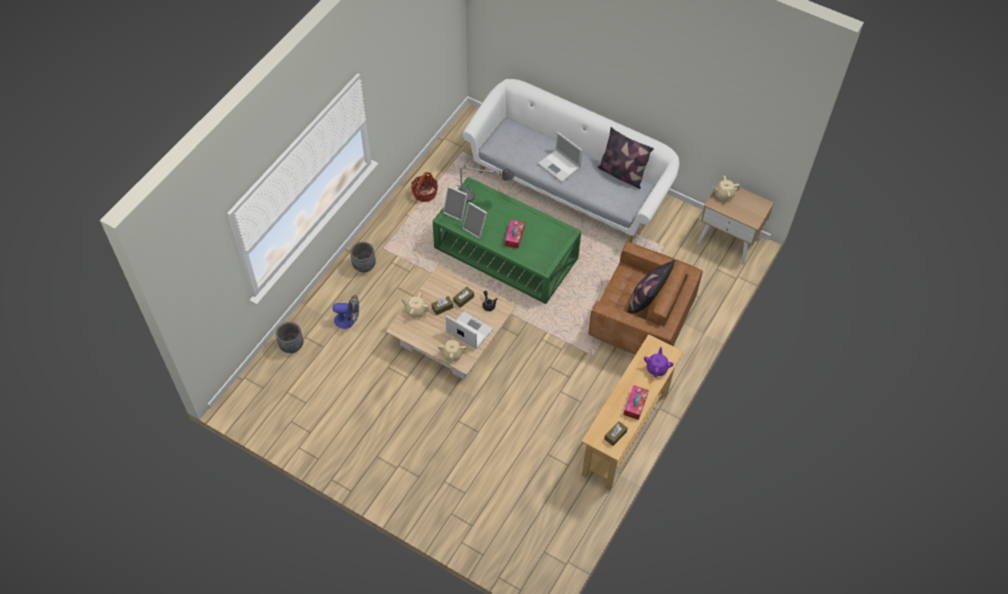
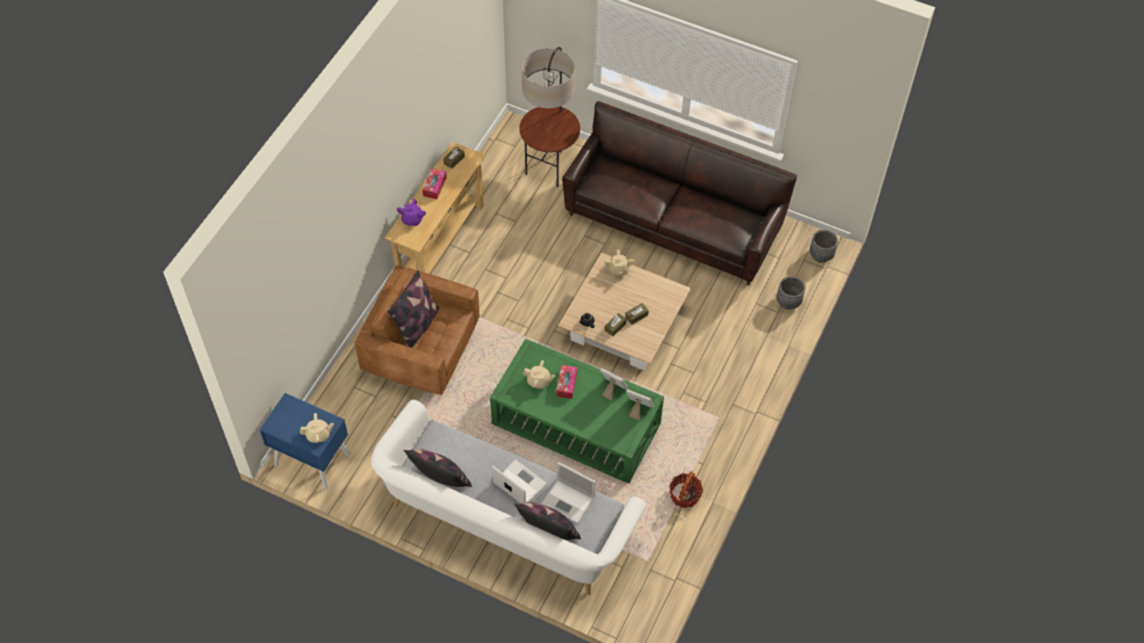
camera: 175 degrees right, 0 degrees up
fan [333,295,359,329] -> none
grey planter [350,242,376,272] -> grey planter moved to [810,230,838,262]
beige teapot [401,292,430,318] -> beige teapot moved to [523,360,555,389]
laptop [446,311,493,349] -> laptop moved to [541,462,596,523]
table lamp [458,164,515,202] -> none
beige nightstand [697,179,774,265] -> blue nightstand [259,393,350,490]
none -> pillow [514,502,581,540]
none -> floor lamp [519,47,580,187]
none -> brown sofa [562,101,797,285]

